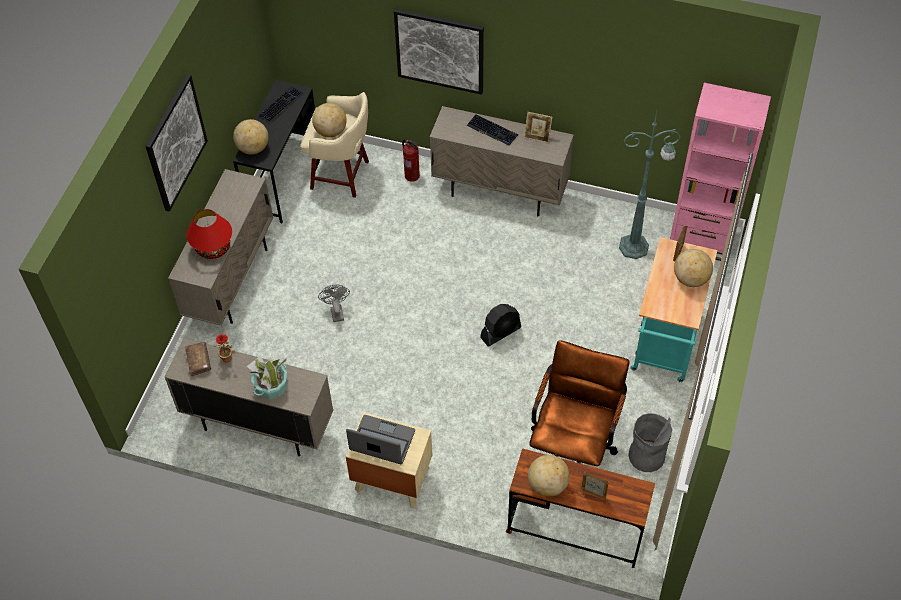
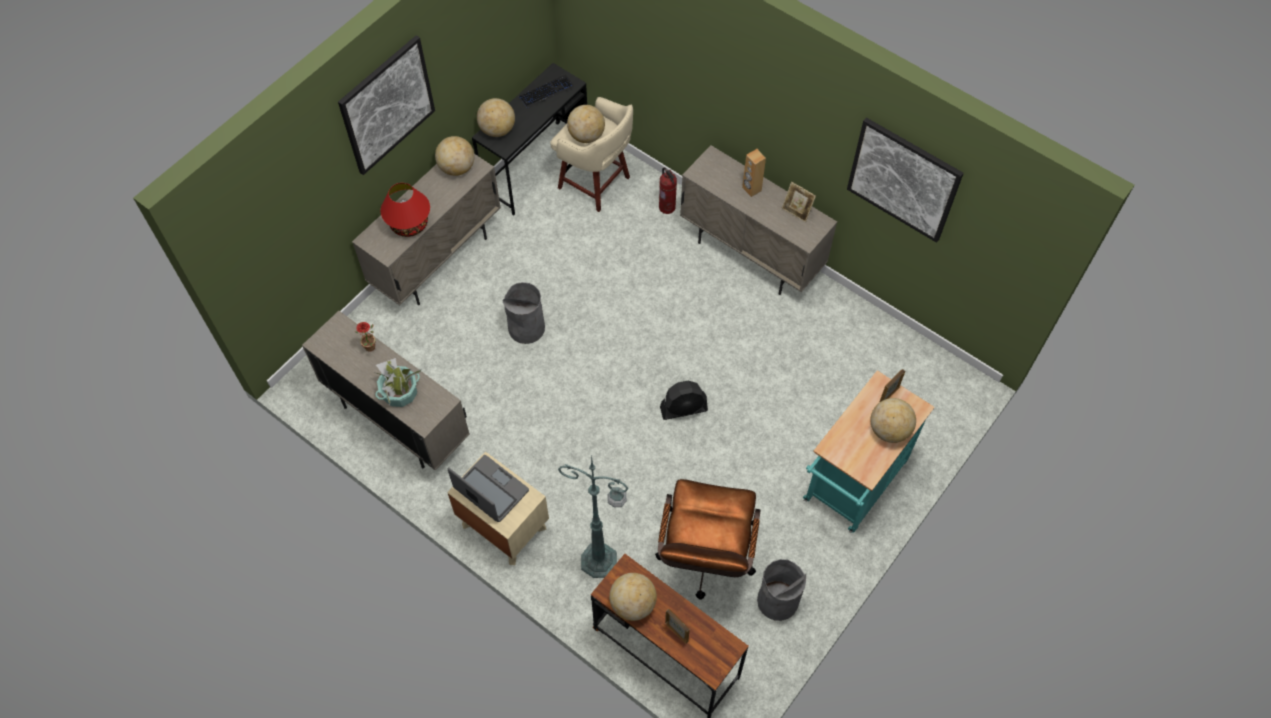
camera: 20 degrees right, 5 degrees up
brown book [185,342,211,377] -> none
grey fan [318,285,350,322] -> grey trash can [503,282,545,344]
picture [394,9,484,95] -> picture moved to [847,118,964,243]
keyboard [467,114,518,146] -> brown speaker [742,149,766,197]
brown office chair [529,340,629,466] -> brown office chair turned 150 degrees clockwise [655,479,761,600]
green floor lamp [619,111,680,259] -> green floor lamp moved to [558,455,628,578]
pink bookcase [670,83,771,261] -> none
none -> globe [435,136,474,176]

